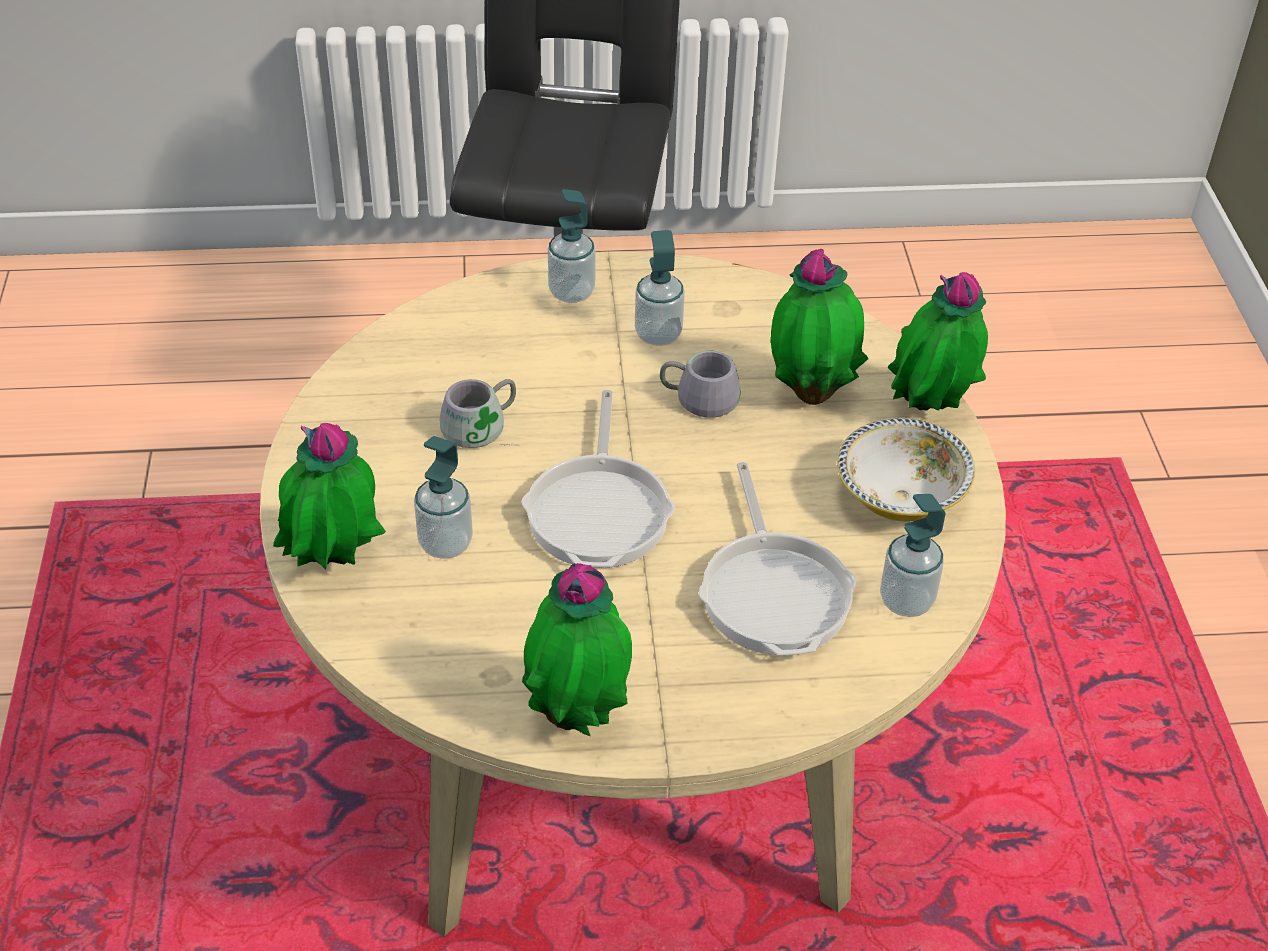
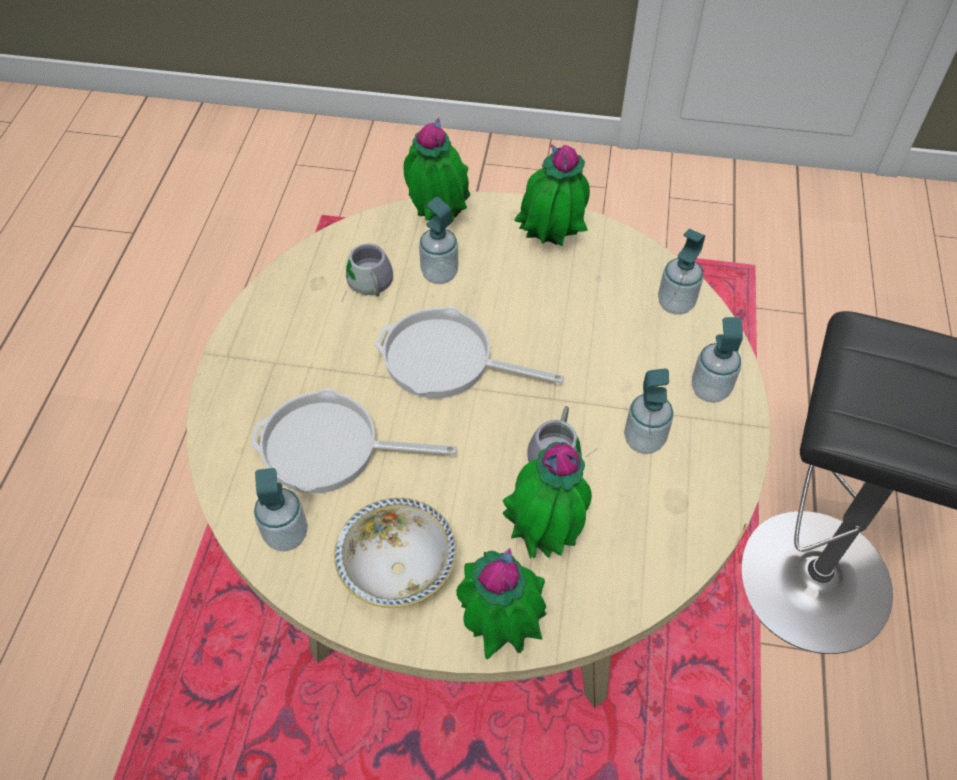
camera: 105 degrees right, 10 degrees up
grey mug [439,379,519,448] -> grey mug moved to [342,244,393,301]
potted plant [522,563,632,737] -> potted plant moved to [514,144,590,246]
none -> soap dispenser [658,229,705,315]

